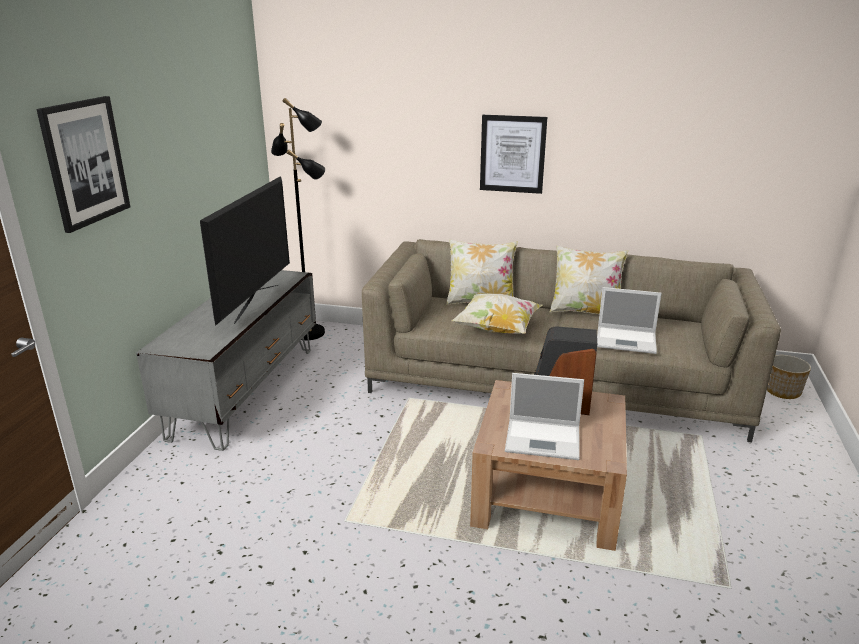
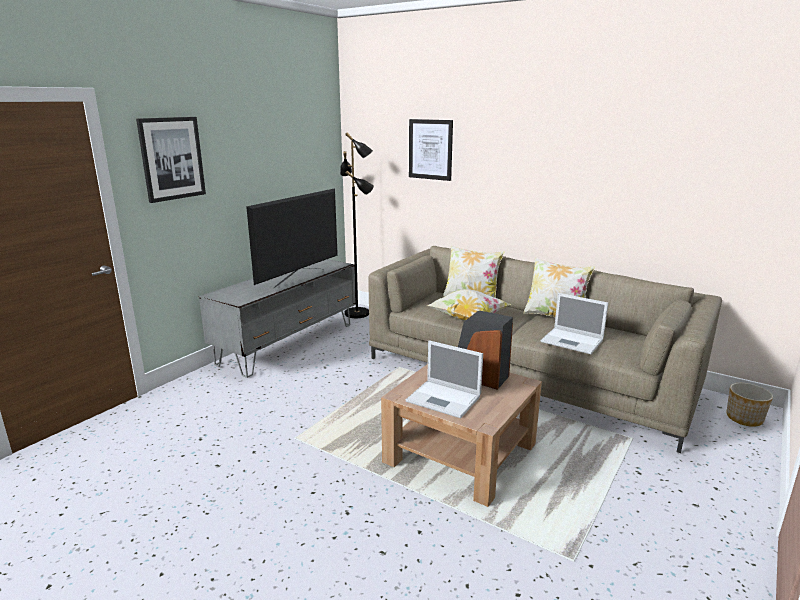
camera: 20 degrees right, 5 degrees down
picture [480,115,547,194] -> picture moved to [409,119,453,181]

